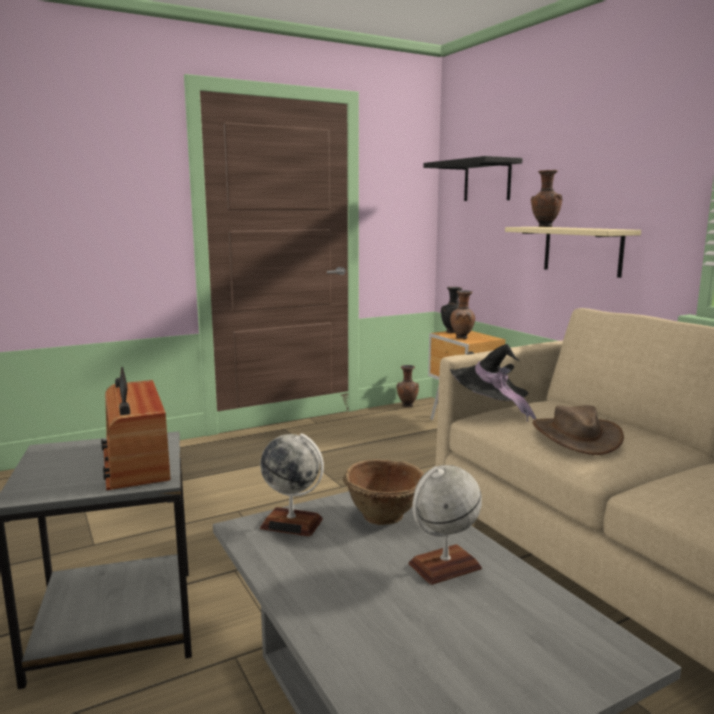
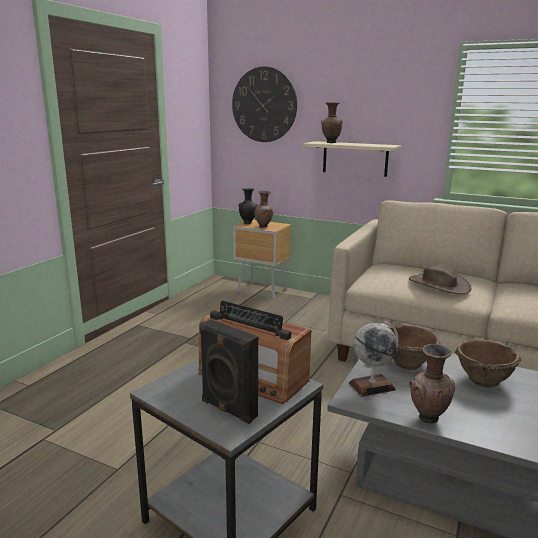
camera: 35 degrees left, 5 degrees up
brown vase [397,365,419,407] -> brown vase moved to [409,344,455,424]
globe [408,465,482,585] -> brown bowl [455,339,521,388]
black shelf [423,156,523,201] -> wall clock [232,66,297,142]
black hat [450,344,536,422] -> none
none -> black speaker [200,319,258,424]

